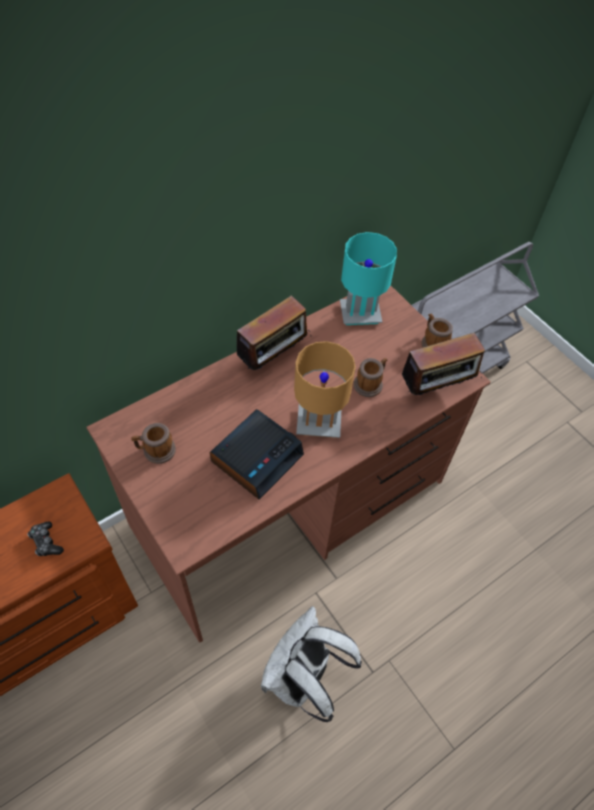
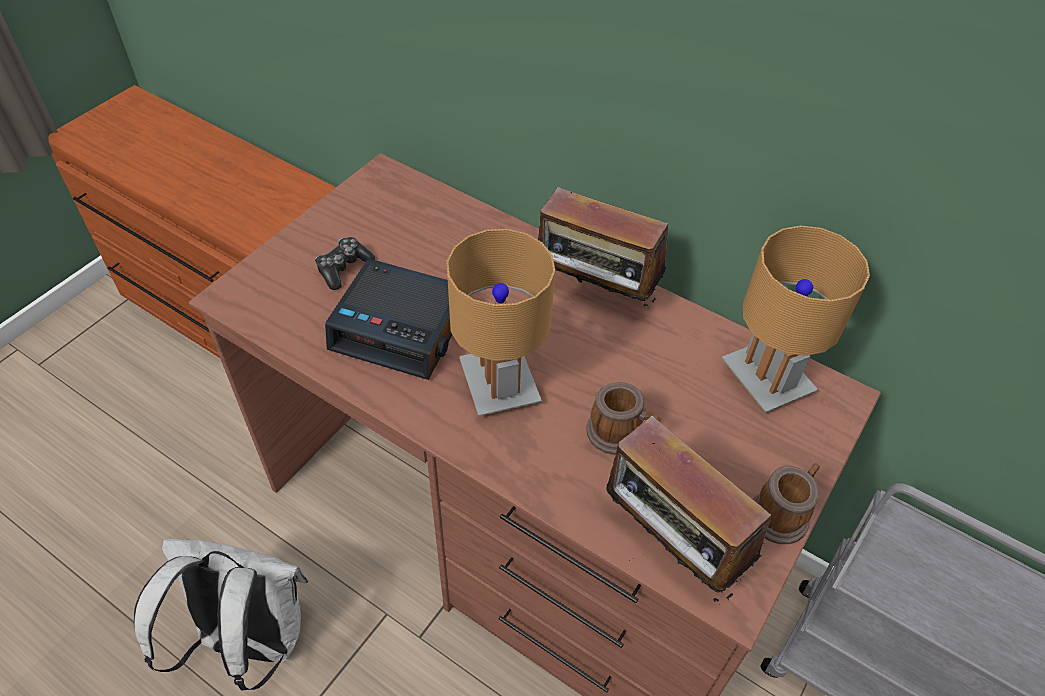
camera: 70 degrees right, 5 degrees down
game controller [27,521,64,556] -> game controller moved to [315,237,375,290]
mug [131,423,176,464] -> none
turquoise table lamp [340,232,397,325] -> brown table lamp [722,226,870,413]

